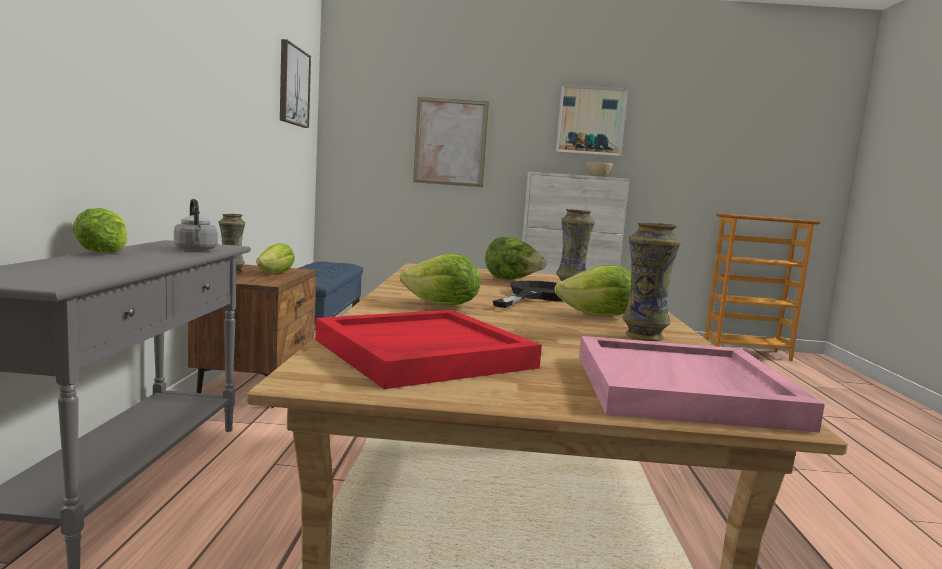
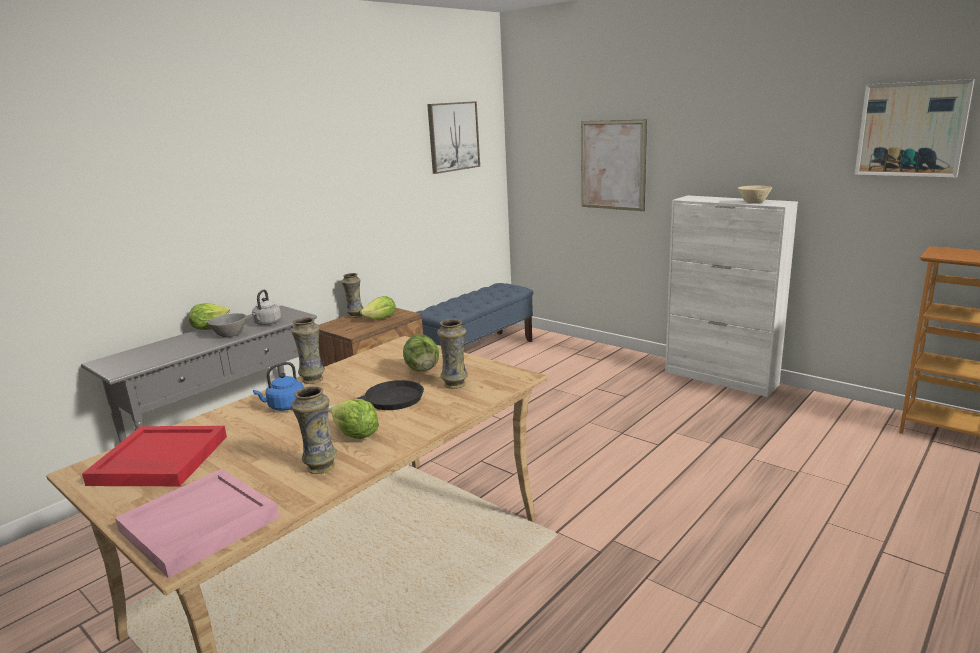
camera: 40 degrees right, 10 degrees up
lettuce [400,254,481,305] -> blue kettle [253,362,304,411]
picture [556,84,628,156] -> picture moved to [855,79,975,178]
none -> grey bowl [208,313,247,338]
none -> vase [291,317,325,384]

